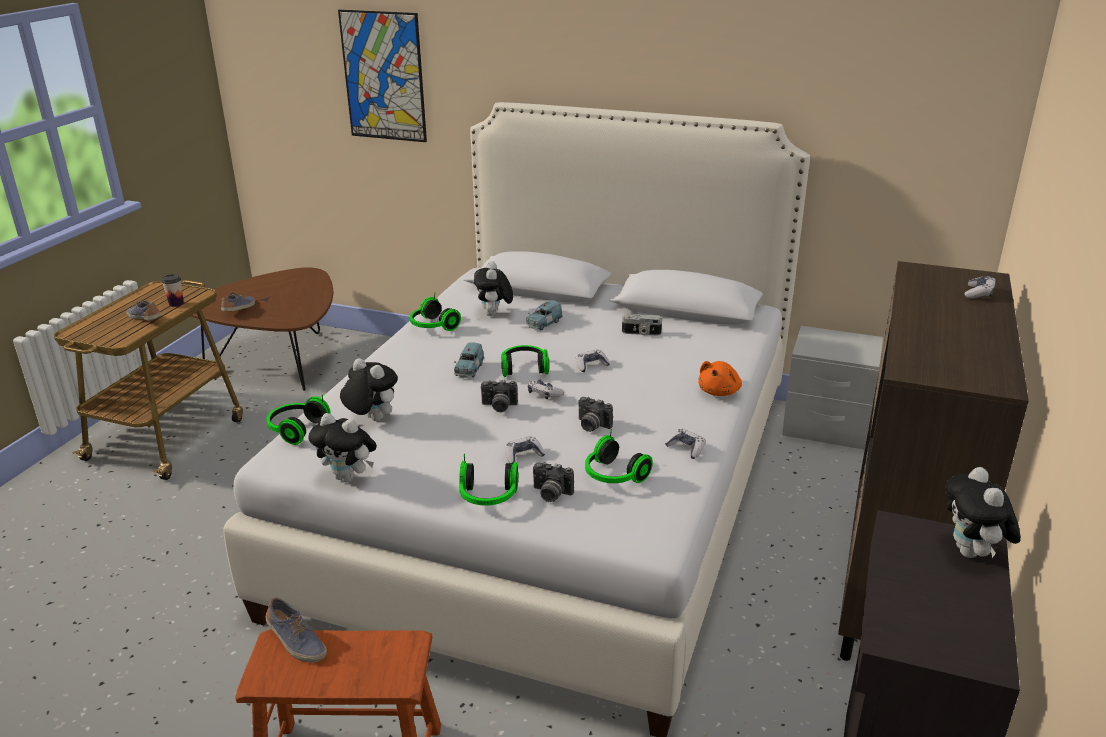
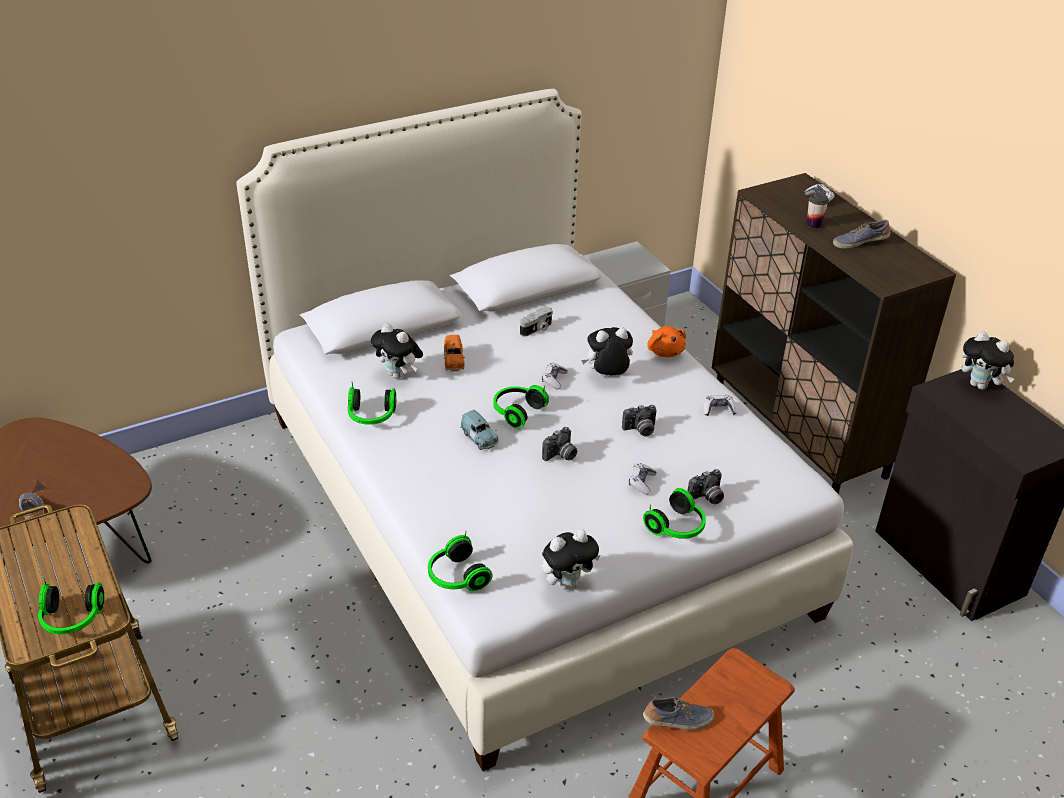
camera: 50 degrees left, 10 degrees up
shoe [126,301,161,321] -> shoe moved to [833,220,890,249]
cup [161,274,184,307] -> cup moved to [806,193,829,228]
picture [338,10,427,142] -> none
plush toy [340,358,398,421] -> plush toy moved to [581,327,633,377]
blue toy car [526,300,563,330] -> orange toy car [444,335,465,371]
game controller [528,380,564,399] -> none
headphones [585,429,653,483] -> headphones moved to [38,578,104,635]

